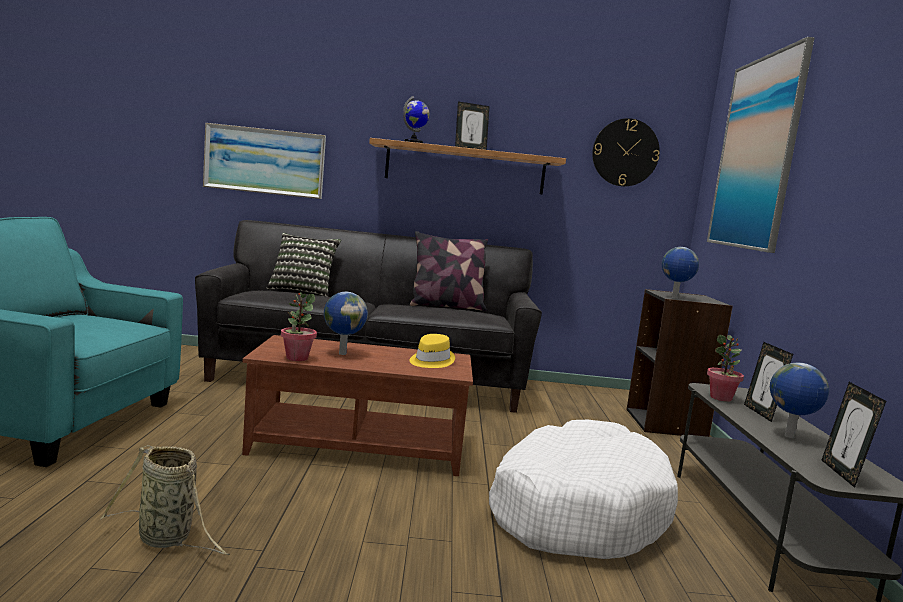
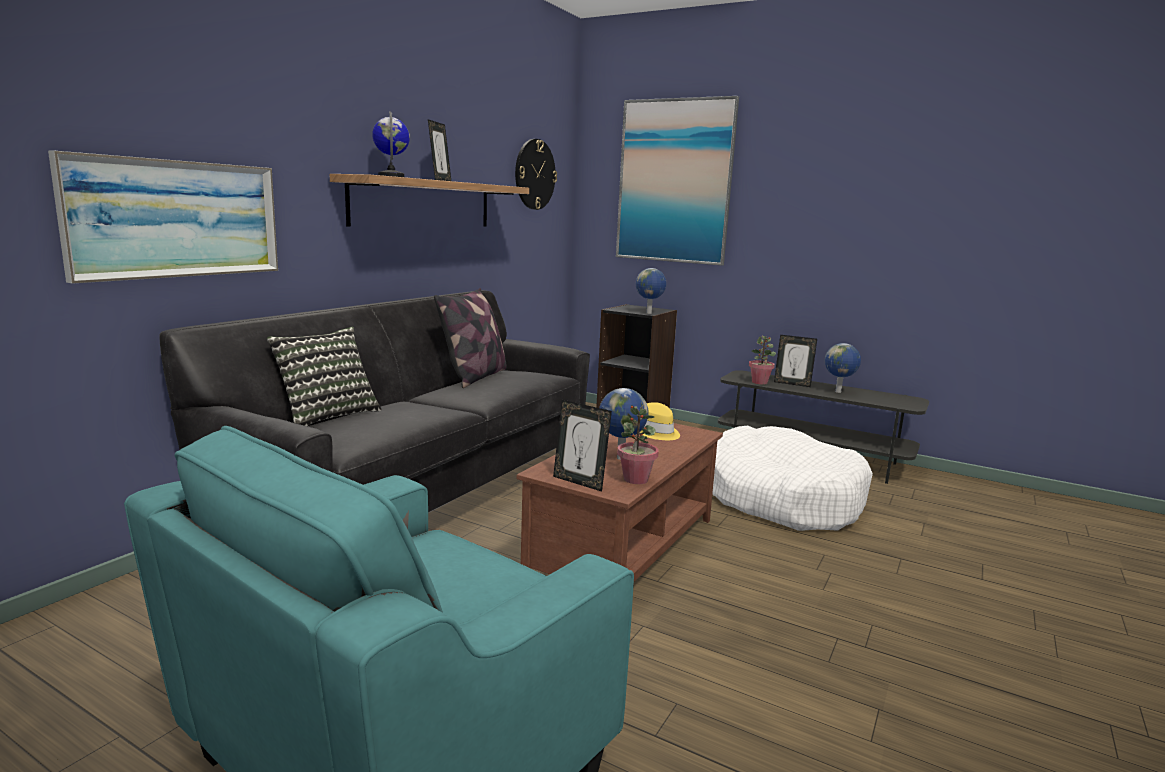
camera: 60 degrees left, 5 degrees up
basket [101,445,230,555] -> none
picture frame [822,382,886,488] -> picture frame moved to [553,400,612,492]

